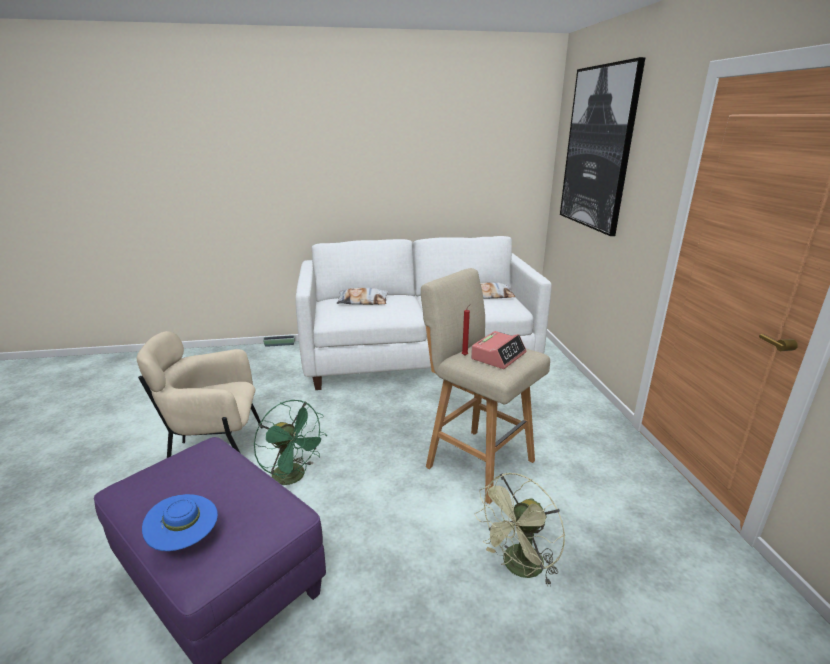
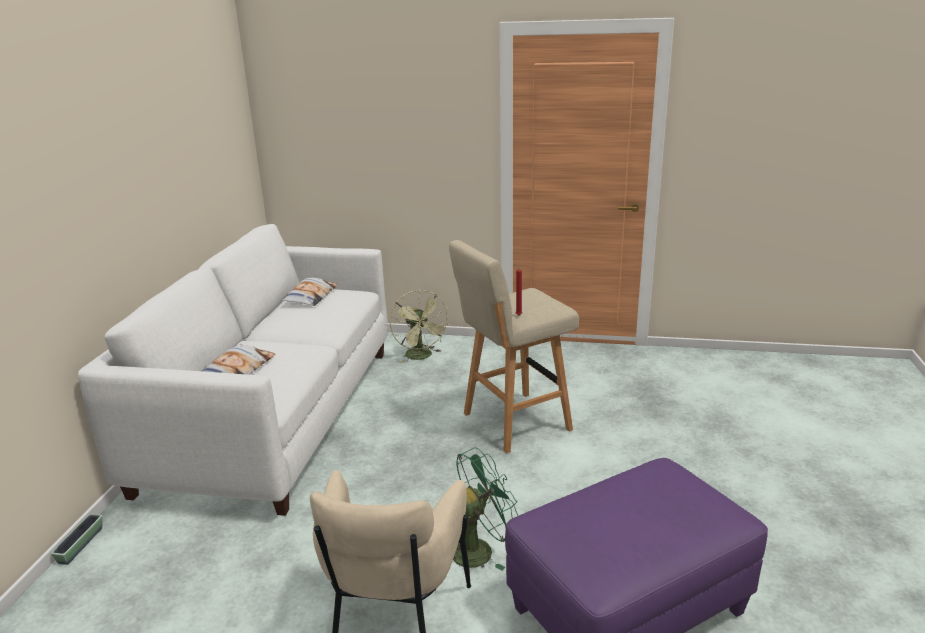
camera: 70 degrees left, 0 degrees up
blue hat [142,494,218,551] -> none
alarm clock [471,331,527,369] -> none
green fan [474,473,565,587] -> green fan moved to [390,290,450,363]
picture [560,57,646,236] -> none

